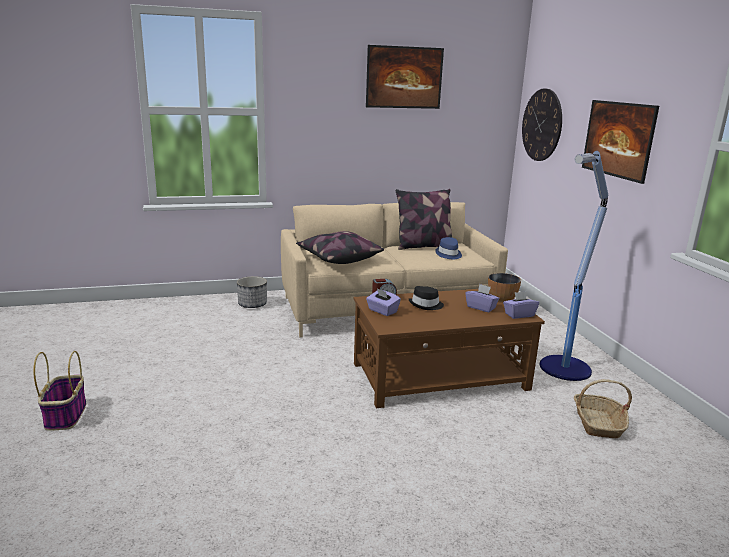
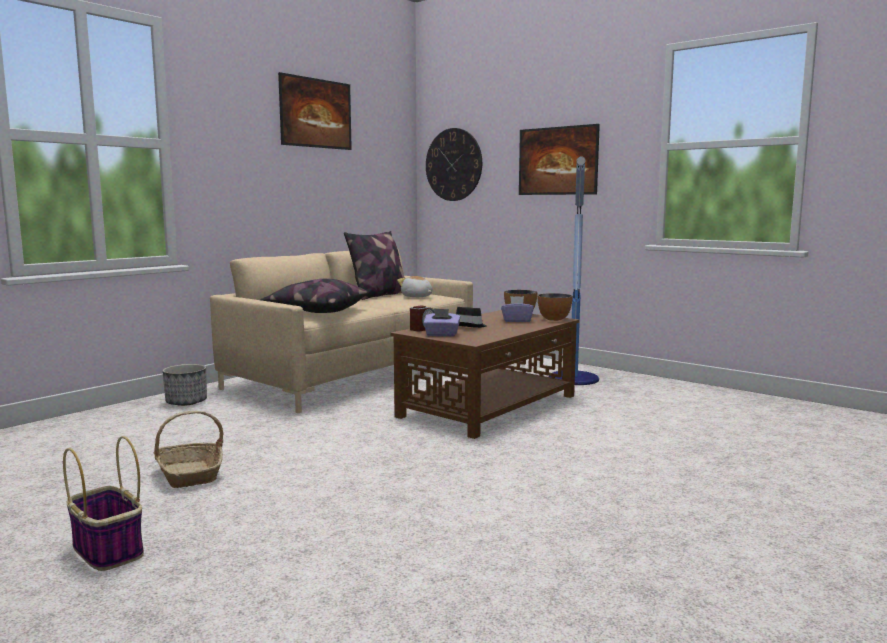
camera: 35 degrees left, 10 degrees down
blue hat [435,237,462,259] -> plush toy [397,276,432,297]
purple tissue box [503,291,539,319] -> bowl [538,293,573,321]
basket [574,379,632,438] -> basket moved to [154,411,224,488]

